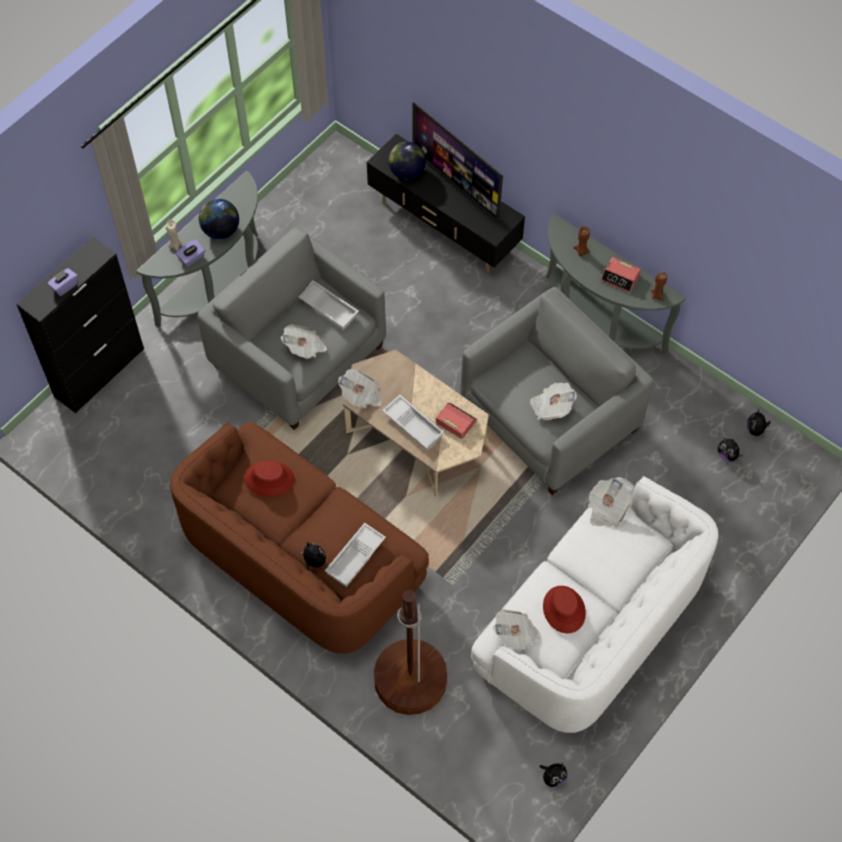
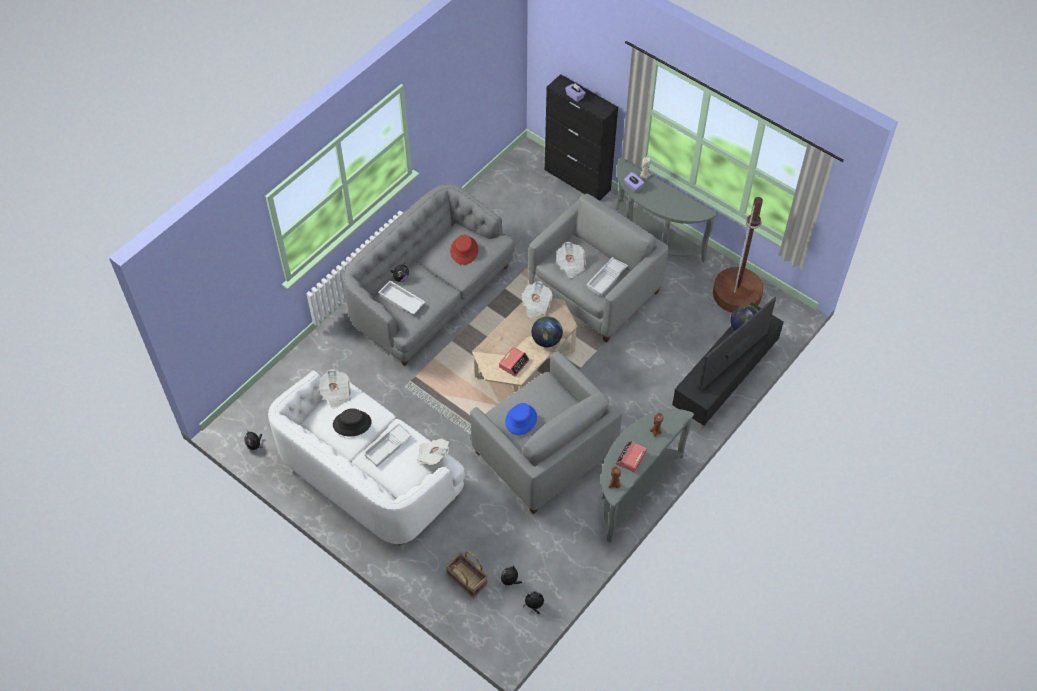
camera: 90 degrees right, 5 degrees down
brown sofa [170,422,429,654] -> grey sofa [343,184,515,366]
globe [199,199,239,239] -> globe moved to [531,316,563,347]
brown floor lamp [374,590,447,715] -> brown floor lamp moved to [713,197,763,313]
white tray [382,395,444,451] -> white tray moved to [363,422,413,467]
newspaper [530,383,577,420] -> blue hat [505,403,537,435]
red hat [543,586,586,634] -> black hat [333,408,371,437]
none -> basket [445,551,488,598]

